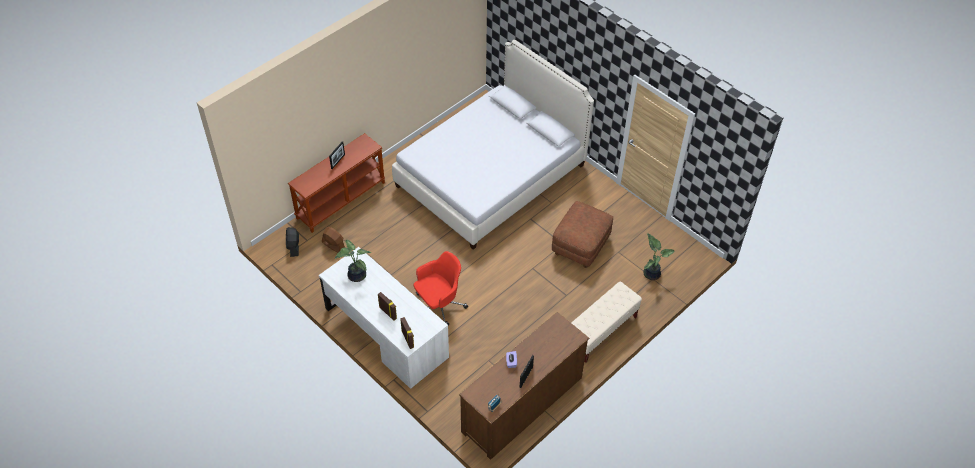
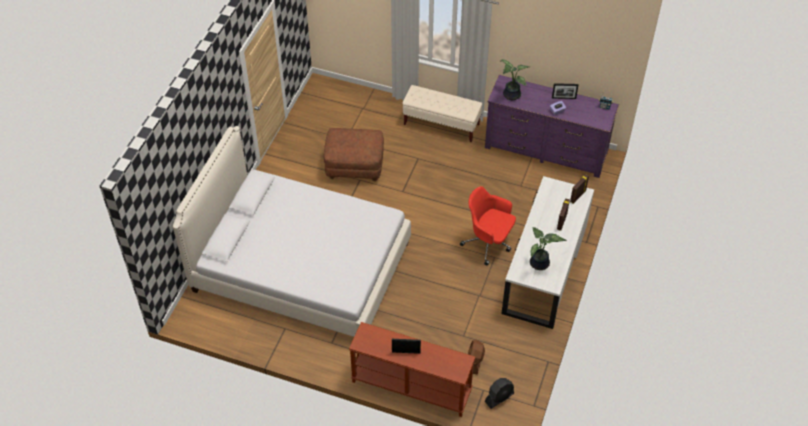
camera: 115 degrees left, 0 degrees up
brown dresser [459,312,589,460] -> purple dresser [485,75,619,178]
potted plant [643,233,675,280] -> potted plant moved to [500,60,530,100]

